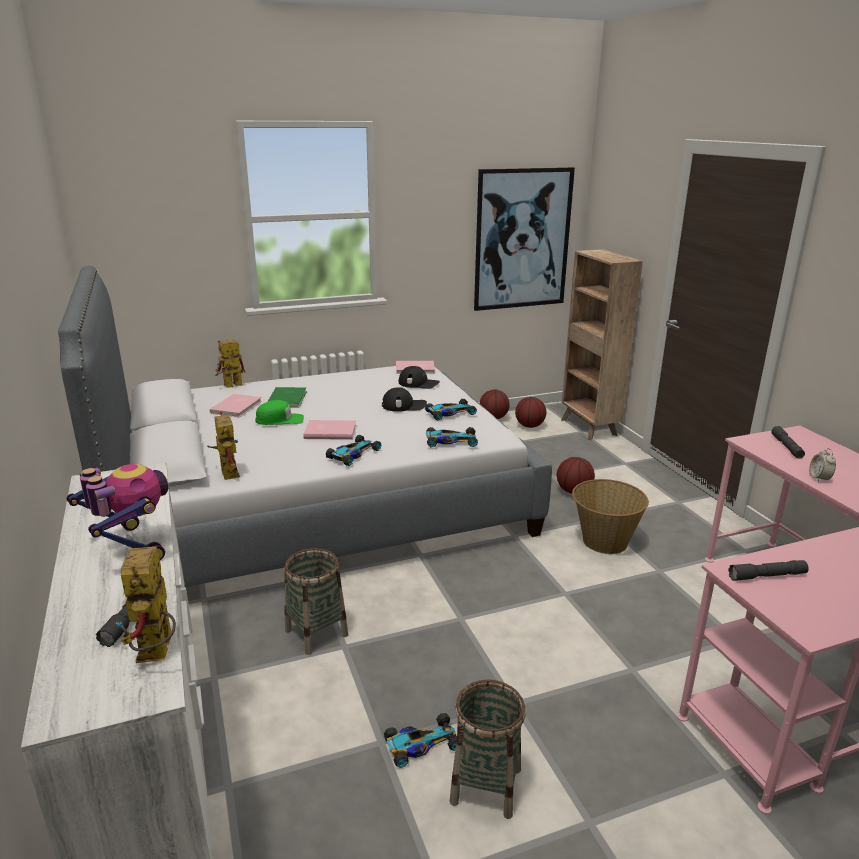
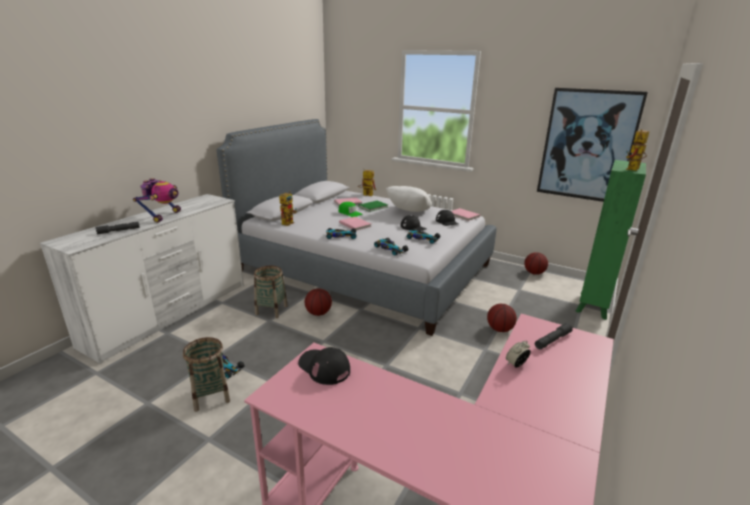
camera: 50 degrees right, 0 degrees up
toy robot [116,547,176,663] -> toy robot moved to [625,129,649,171]
basketball [515,397,546,428] -> basketball moved to [305,289,332,316]
brown bookcase [561,249,643,440] -> green bookcase [576,160,646,320]
basket [572,479,649,554] -> none
grey flashlight [728,560,809,581] -> black cap [298,347,350,385]
none -> white pillow [386,186,432,212]

